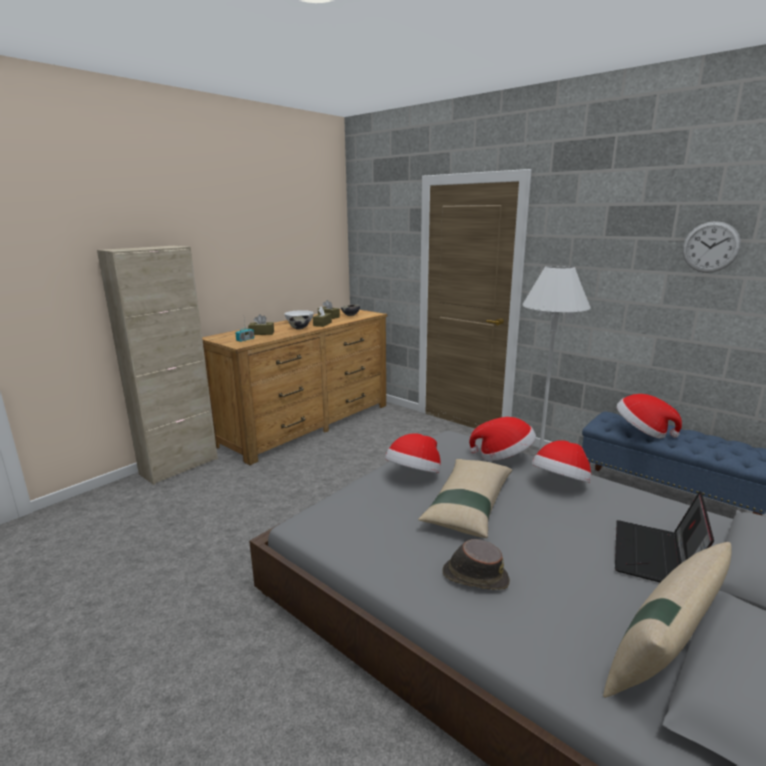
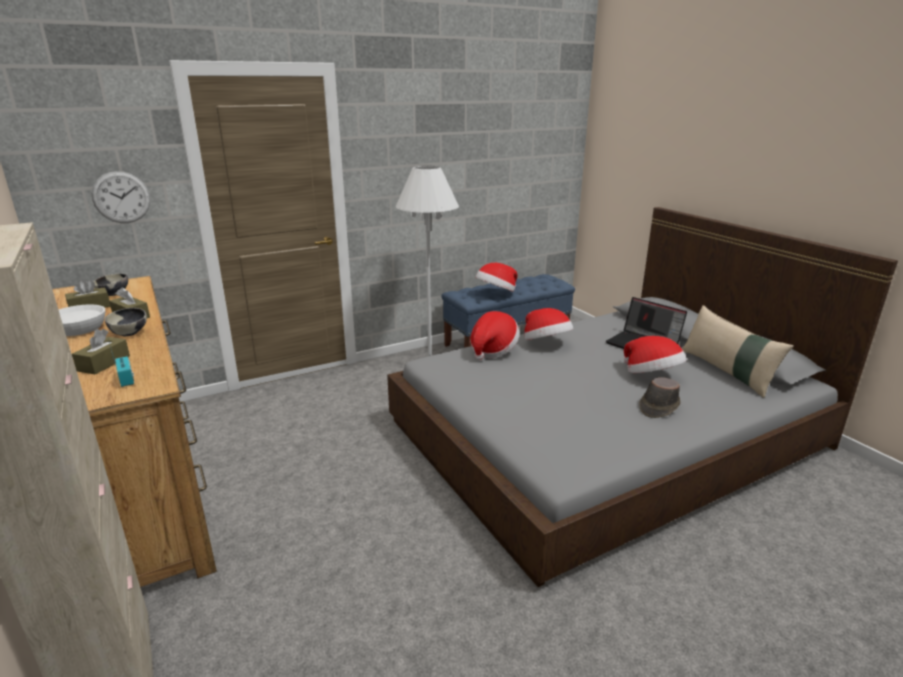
camera: 70 degrees left, 5 degrees up
hat [385,433,441,473] -> hat moved to [624,336,687,373]
beige pillow [418,459,512,538] -> none
wall clock [682,221,741,273] -> wall clock moved to [92,171,150,223]

